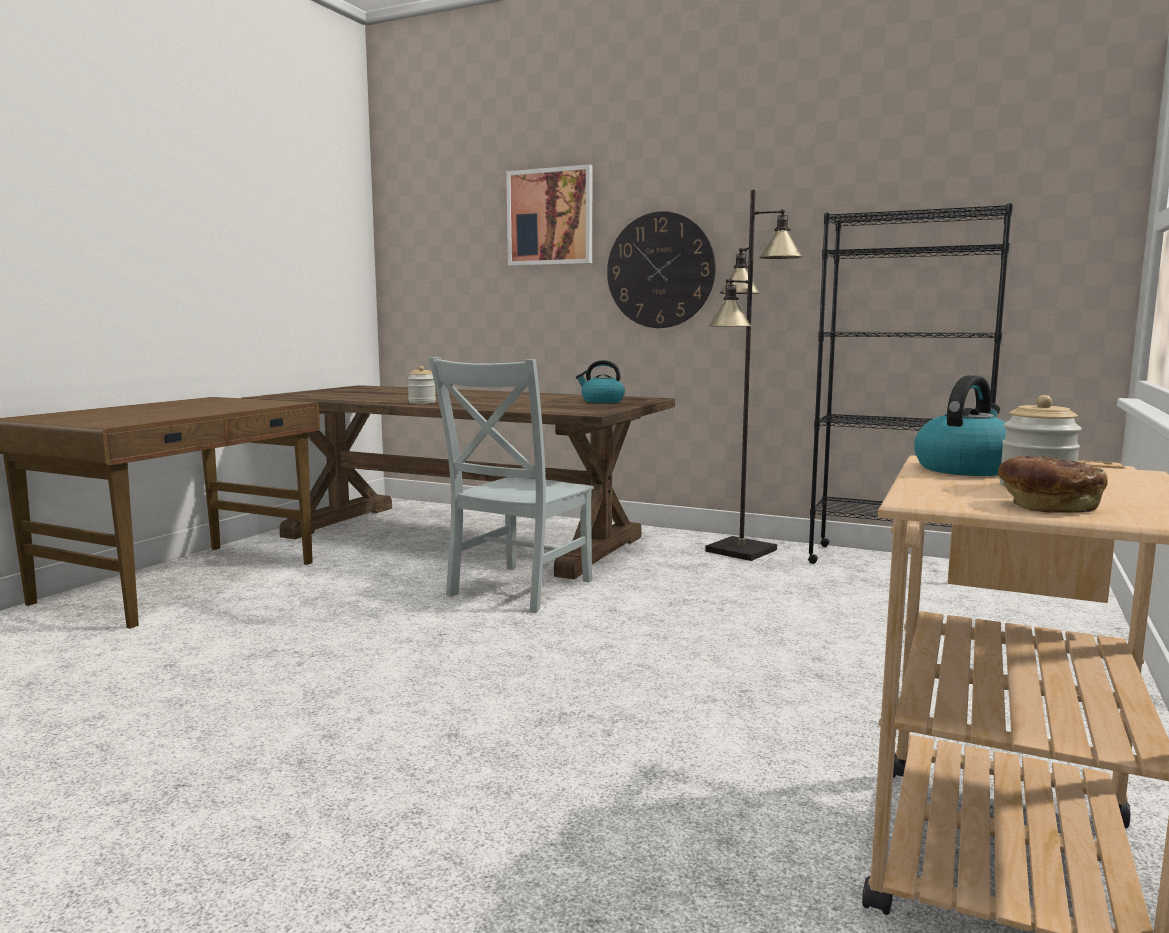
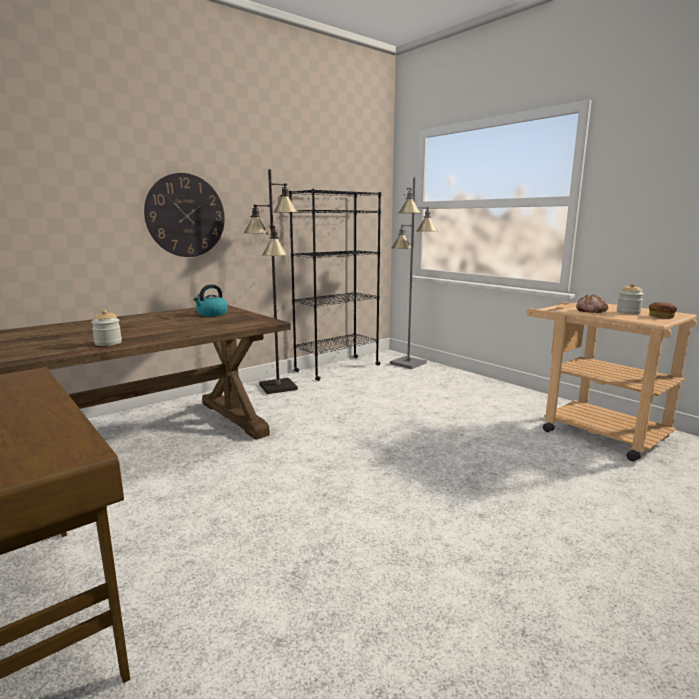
camera: 65 degrees left, 5 degrees up
grey chair [428,357,594,613] -> none
picture [506,164,592,266] -> none
kettle [914,375,1006,476] -> bread [576,295,608,313]
none -> grey floor lamp [390,177,437,369]

